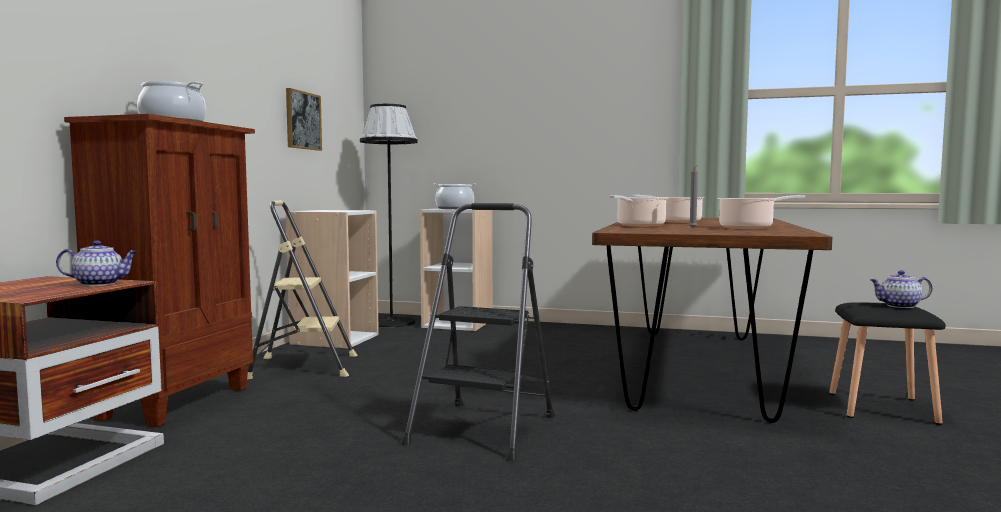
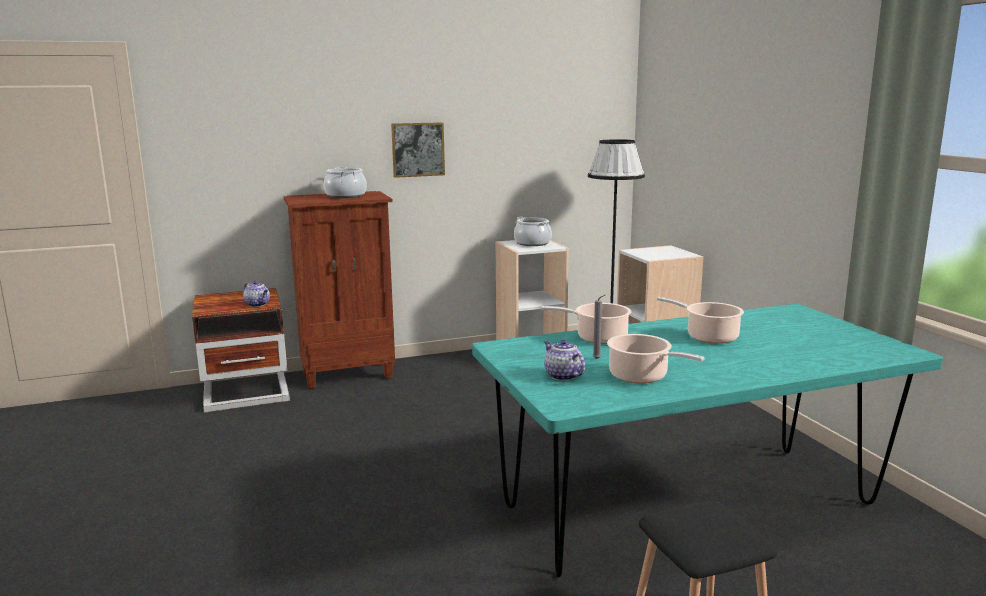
camera: 55 degrees right, 10 degrees up
beige step ladder [247,200,358,380] -> none
picture [286,88,322,151] -> picture moved to [391,122,445,178]
black step ladder [400,203,556,461] -> none
cooking pot [434,183,476,209] -> cooking pot moved to [514,217,552,246]
brown dining table [592,218,832,423] -> turquoise dining table [472,304,943,578]
teapot [870,270,933,308] -> teapot moved to [544,340,585,381]

